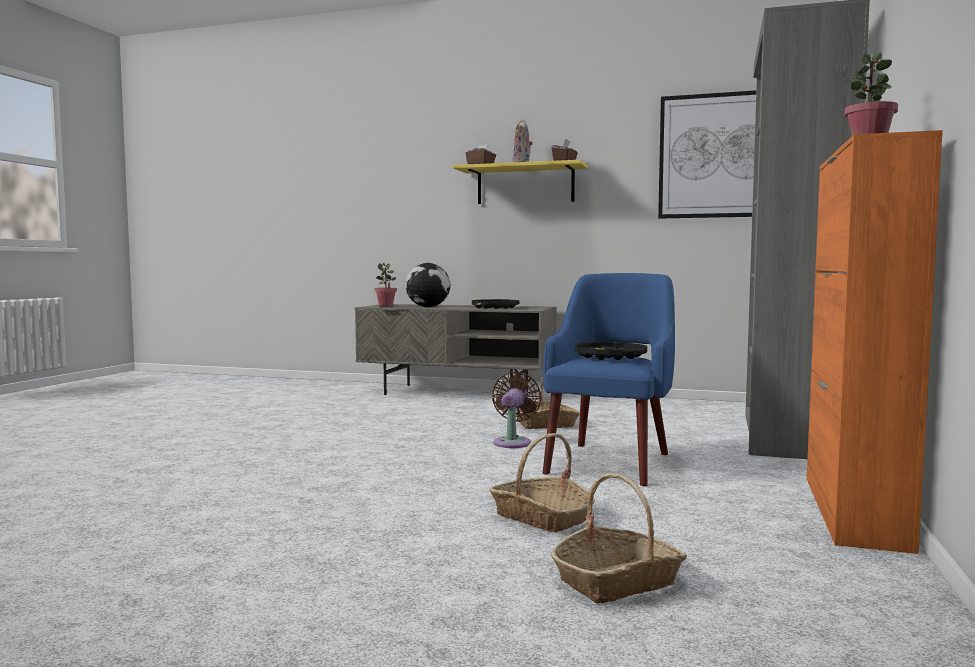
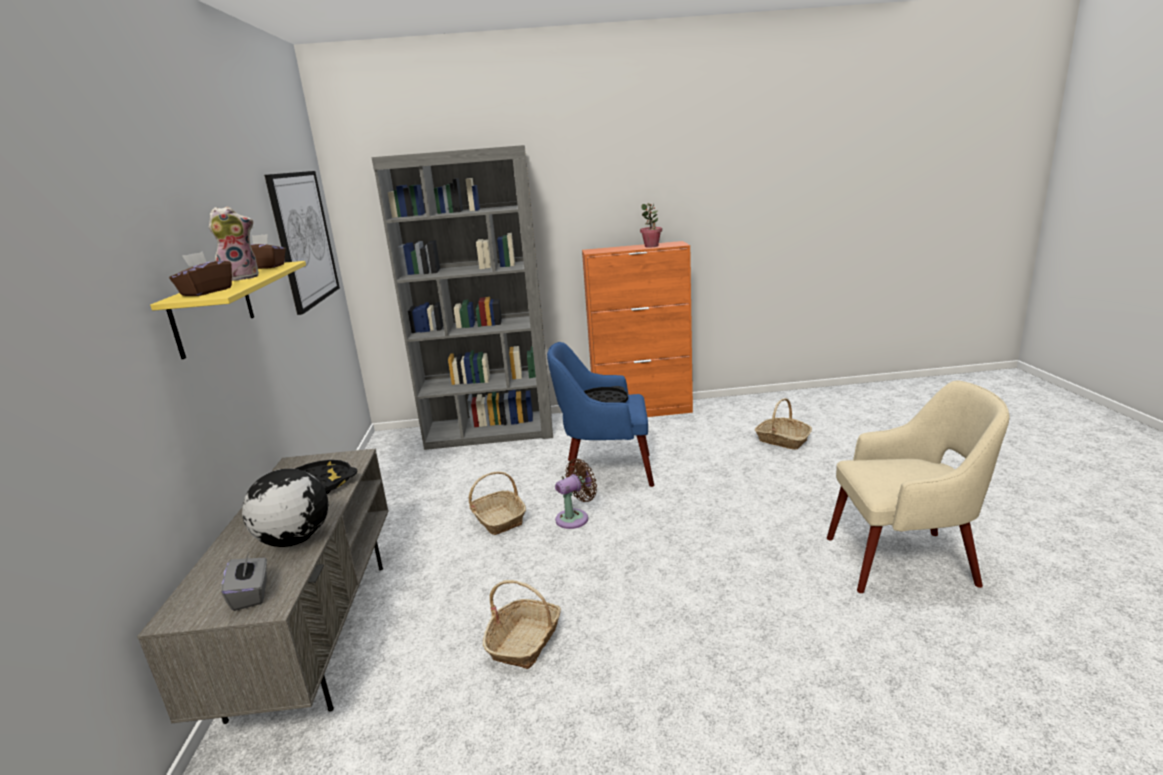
camera: 110 degrees left, 15 degrees up
potted plant [374,263,397,307] -> grey tissue box [221,552,267,611]
basket [489,433,595,532] -> basket moved to [483,580,561,669]
brown fan [492,372,541,448] -> brown fan turned 150 degrees clockwise [555,459,597,529]
none -> beige armchair [827,380,1010,593]

